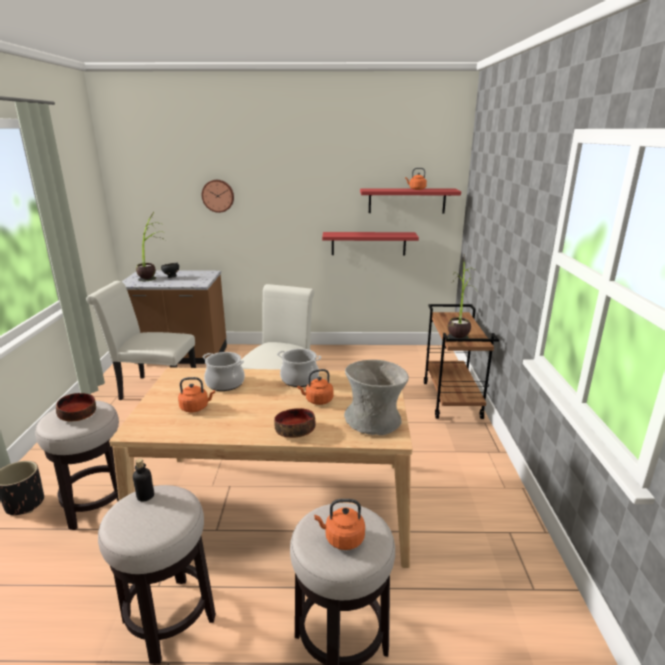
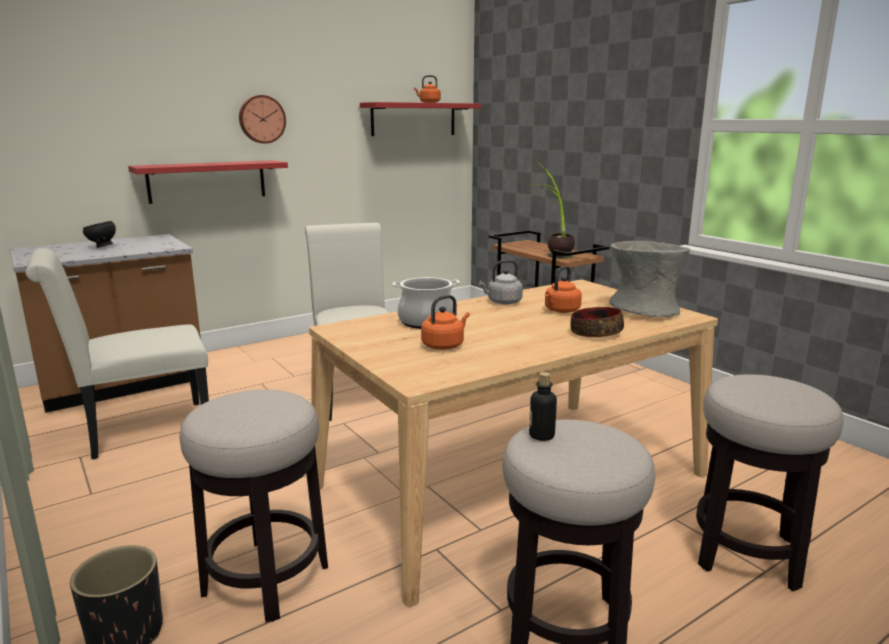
camera: 35 degrees left, 5 degrees down
bowl [56,393,96,421] -> none
potted plant [136,212,165,281] -> none
wall clock [202,180,234,213] -> wall clock moved to [239,95,286,144]
cooking pot [277,349,321,387] -> grey kettle [479,260,523,304]
orange kettle [314,499,365,550] -> none
red shelf [322,232,419,255] -> red shelf moved to [128,160,288,204]

